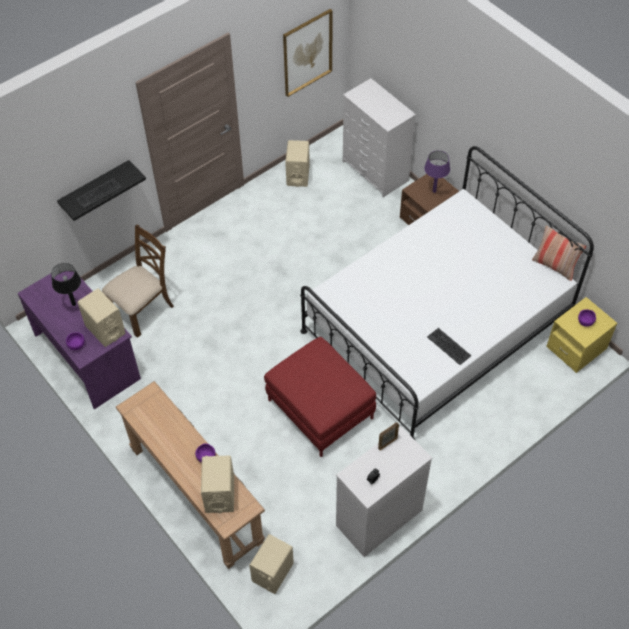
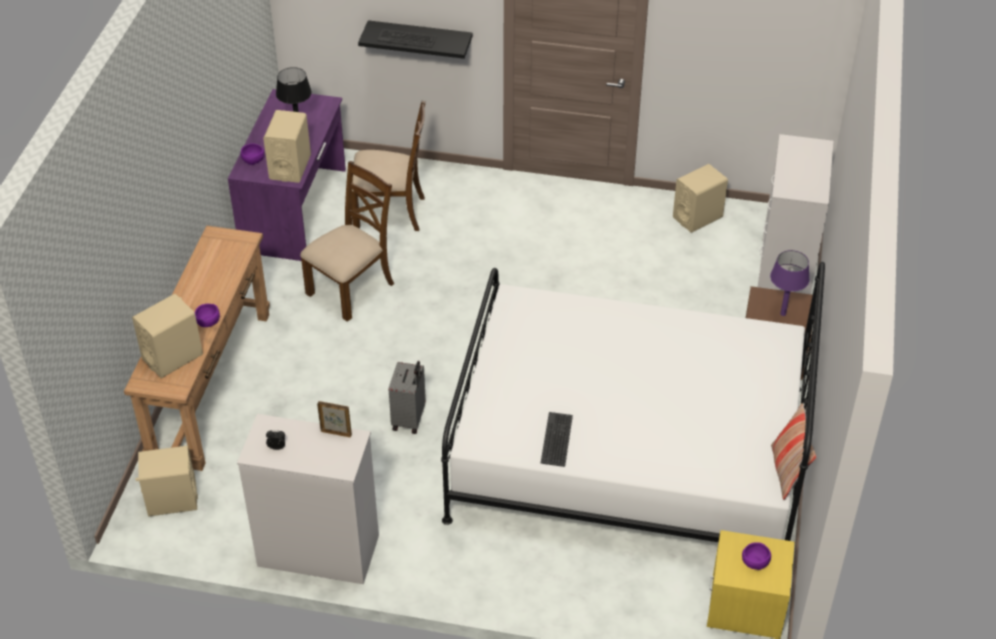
camera: 50 degrees right, 10 degrees down
red ottoman [264,337,376,457] -> grey suitcase [389,361,426,434]
picture [283,9,333,97] -> none
none -> brown chair [300,161,394,322]

